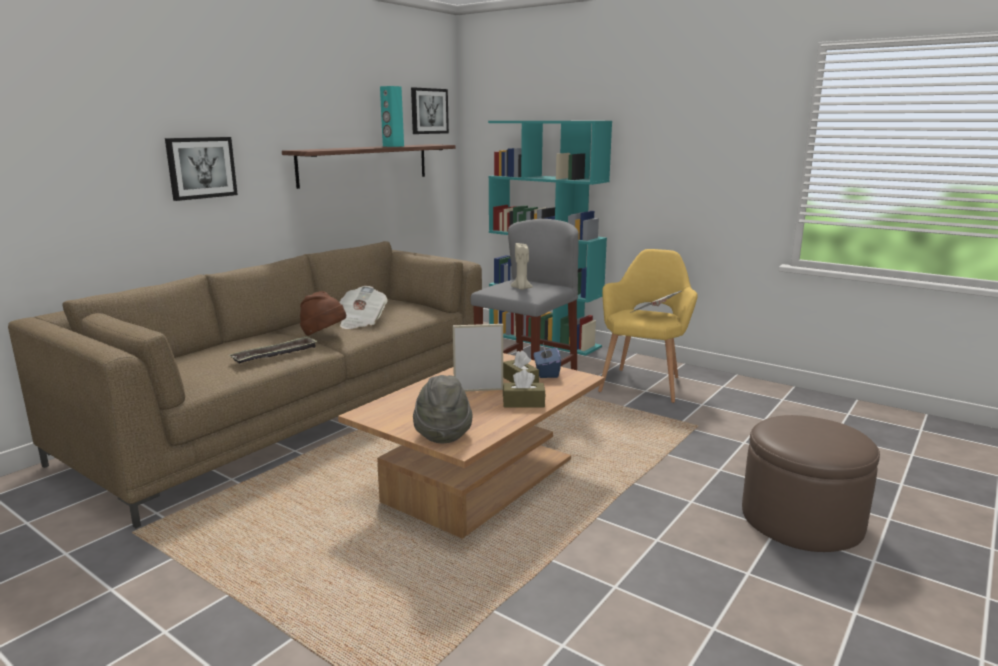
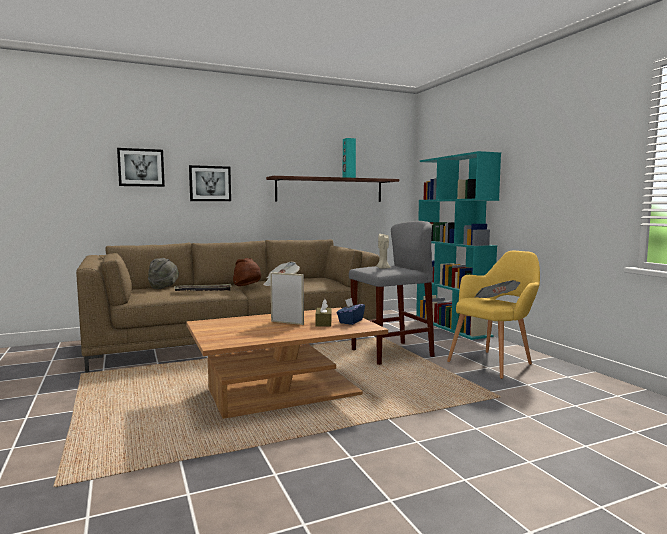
camera: 30 degrees right, 10 degrees down
picture [411,88,449,134] -> picture moved to [117,148,165,187]
grey hat [413,375,473,443] -> grey hat moved to [148,258,179,289]
brown tissue box [503,370,546,408] -> none
brown ottoman [742,415,880,552] -> none

